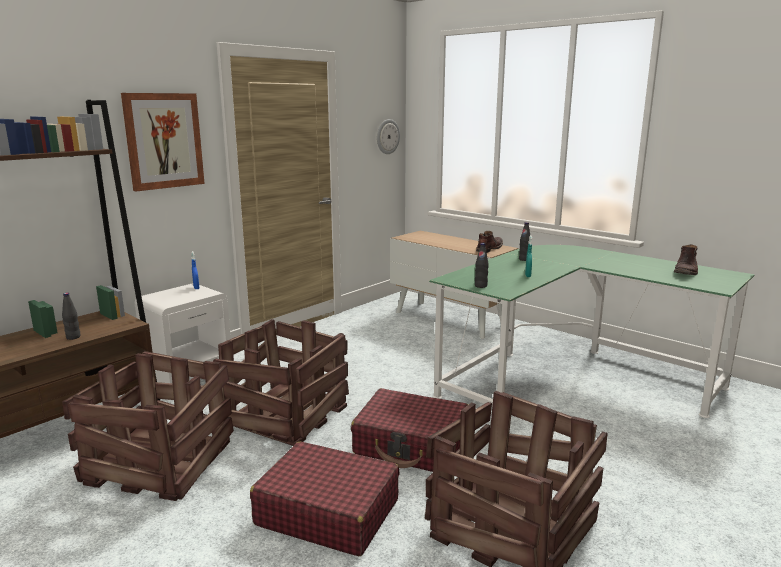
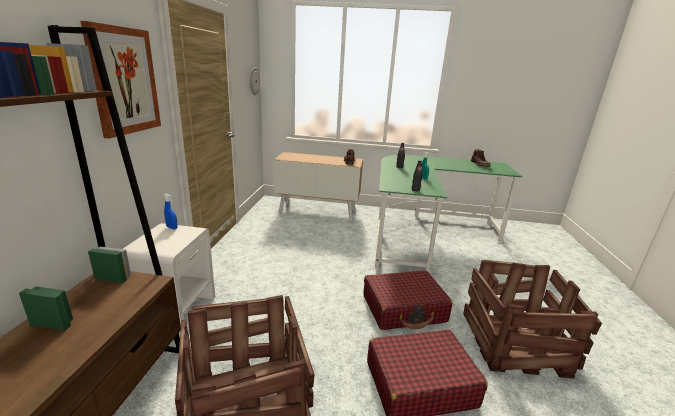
camera: 35 degrees left, 5 degrees up
black bottle [62,293,81,340] -> none
crate [213,319,349,446] -> none

